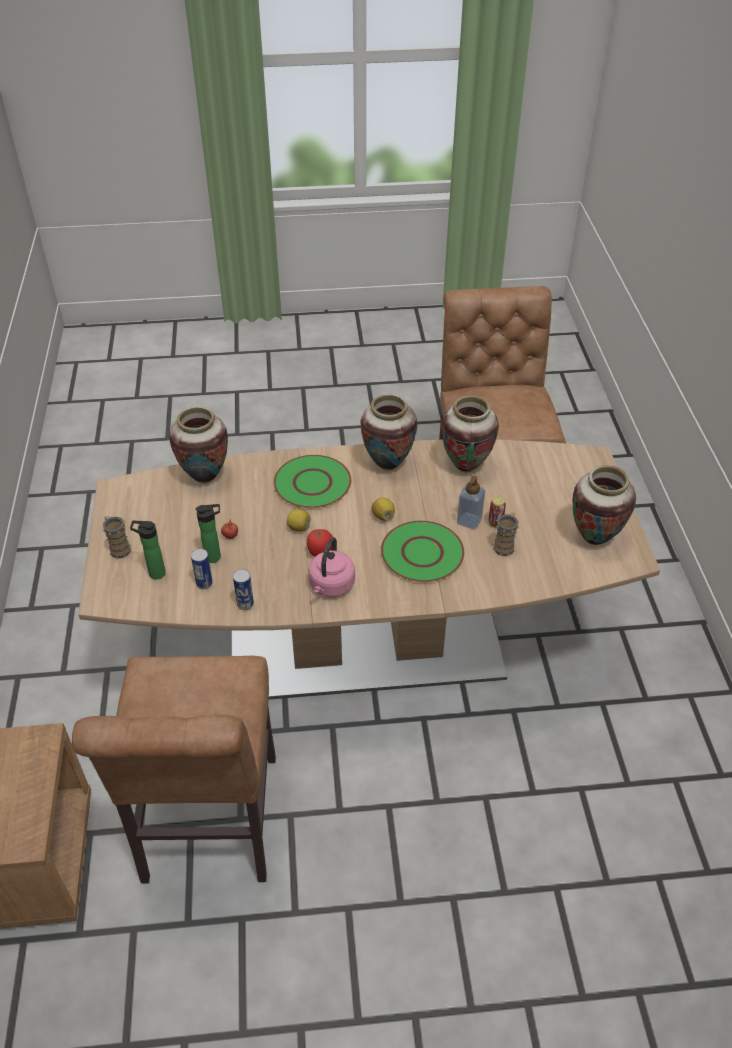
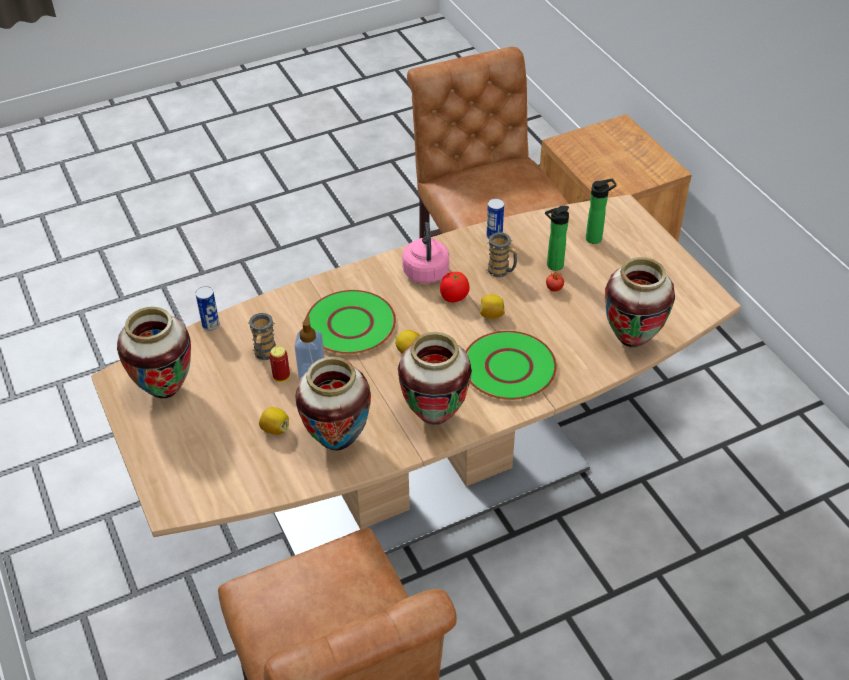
camera: 160 degrees right, 0 degrees up
mug [102,516,132,559] -> mug moved to [486,232,519,277]
can [191,549,213,589] -> can moved to [195,286,220,331]
none -> lemon [259,407,289,435]

